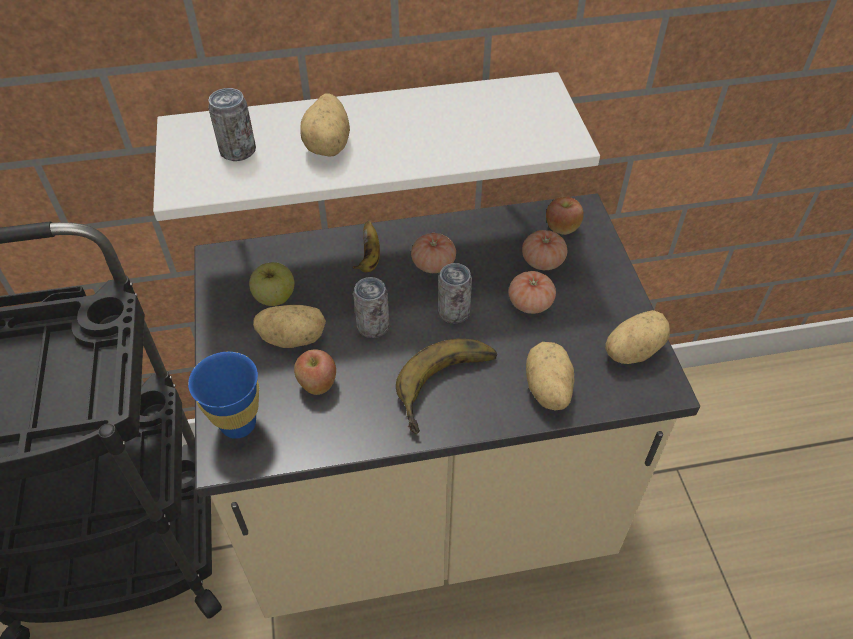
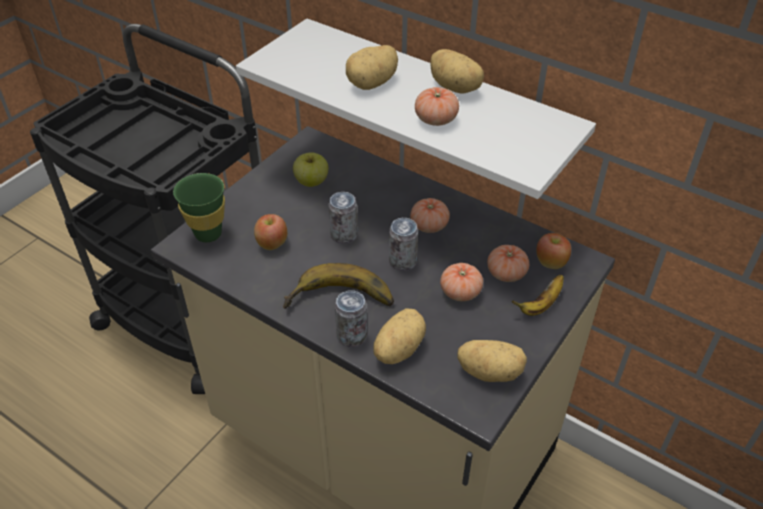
camera: 45 degrees right, 5 degrees down
blue cup [188,352,259,439] -> green cup [173,173,225,242]
can [208,88,256,161] -> can moved to [335,290,367,347]
potato [253,305,326,348] -> potato moved to [430,49,484,94]
banana [352,221,380,272] -> banana moved to [512,275,564,316]
none -> tomato [415,87,459,126]

